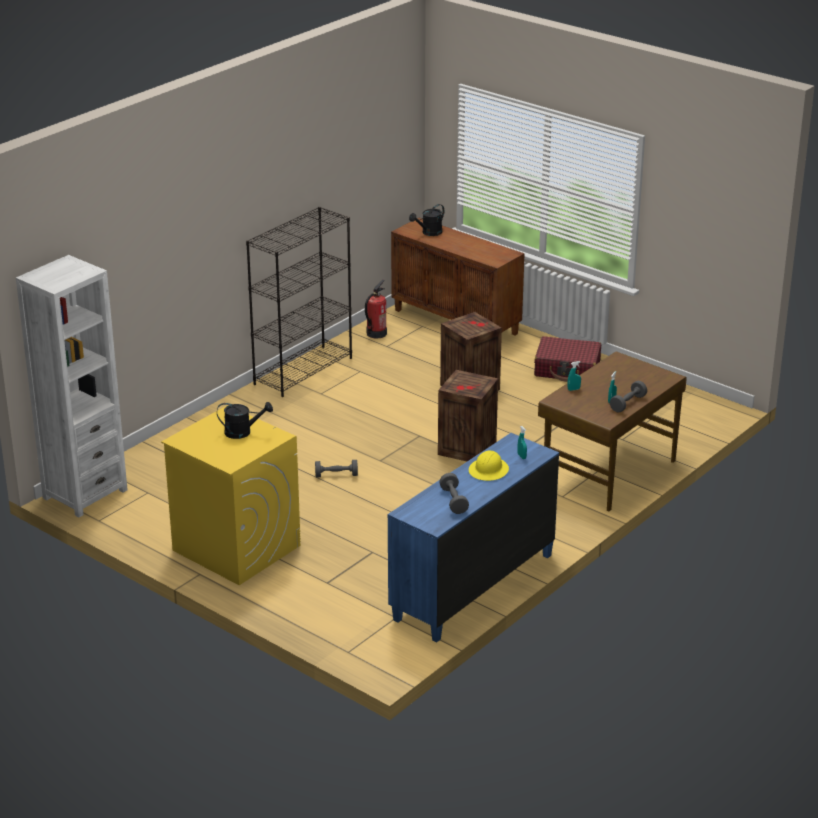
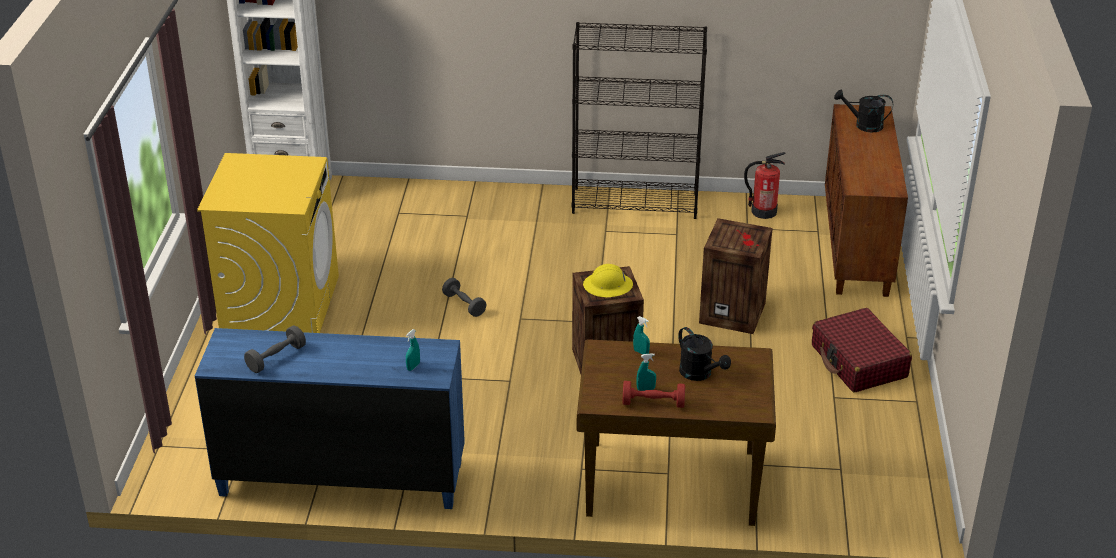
camera: 55 degrees right, 5 degrees up
black watering can [217,402,273,439] -> black watering can moved to [678,327,731,381]
yellow hard hat [469,450,509,481] -> yellow hard hat moved to [583,264,633,297]
grey dumbbell [610,381,647,413] -> red dumbbell [623,381,685,408]

